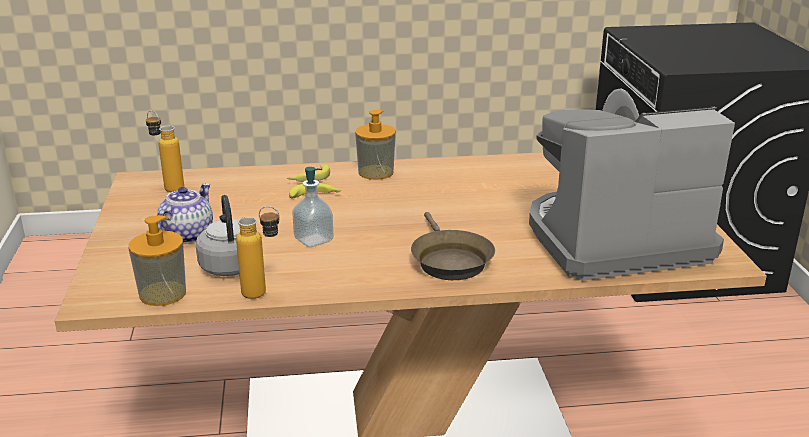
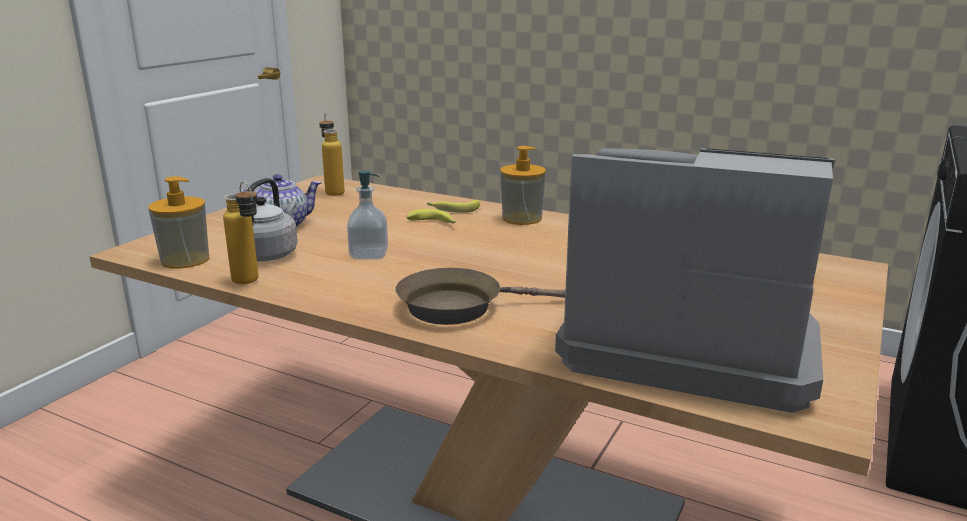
camera: 35 degrees right, 5 degrees down
brown frying pan [411,212,495,280] -> brown frying pan turned 60 degrees clockwise [395,268,566,325]

